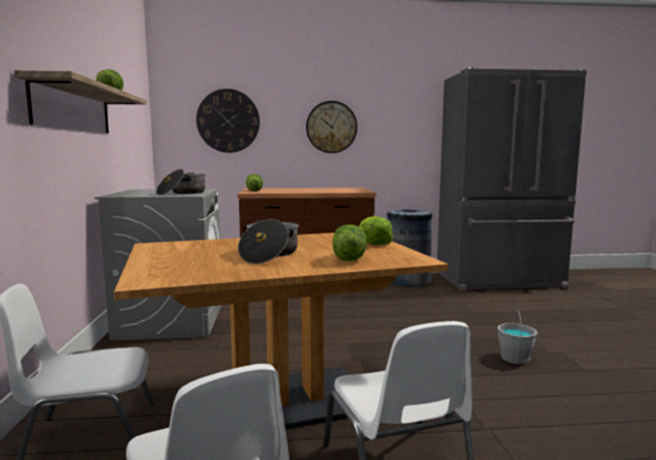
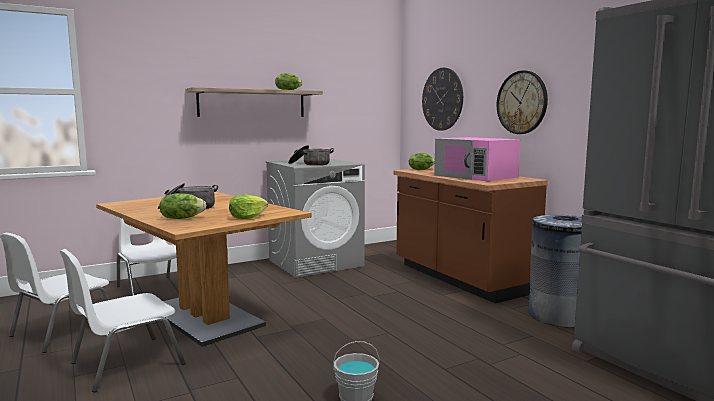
camera: 65 degrees right, 0 degrees up
none -> pink microwave [434,137,520,181]

